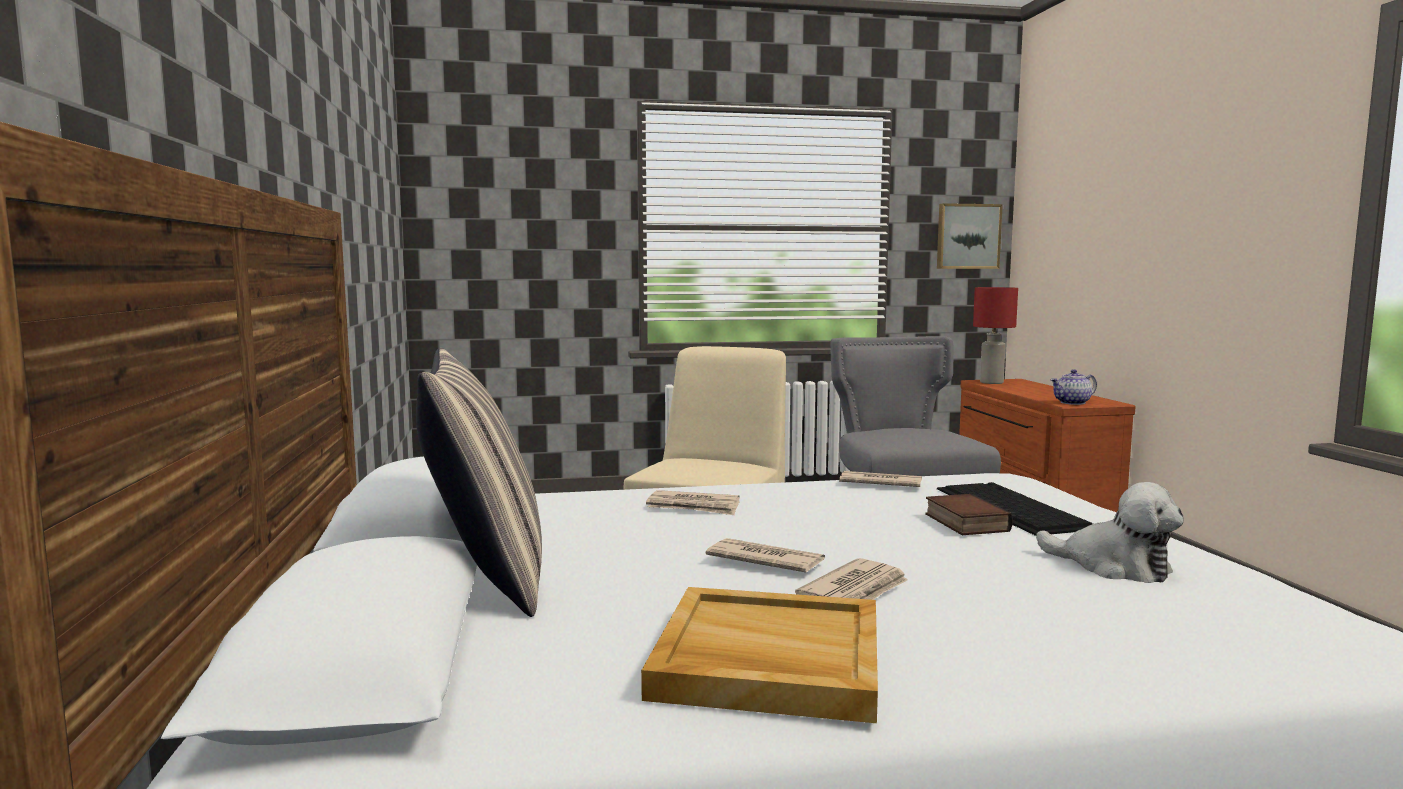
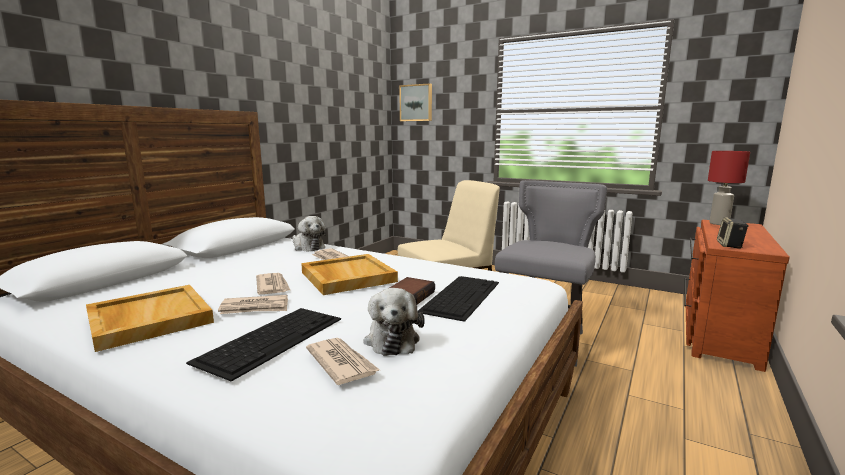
camera: 40 degrees right, 5 degrees up
pillow [416,348,542,617] -> none
newspaper [839,471,922,487] -> newspaper moved to [306,338,380,385]
picture [937,203,1003,269] -> picture moved to [399,83,432,121]
teapot [1050,369,1097,405] -> speaker [717,217,749,249]
none -> keyboard [186,308,341,382]
none -> plush toy [292,216,326,252]
none -> beige tray [301,254,398,295]

